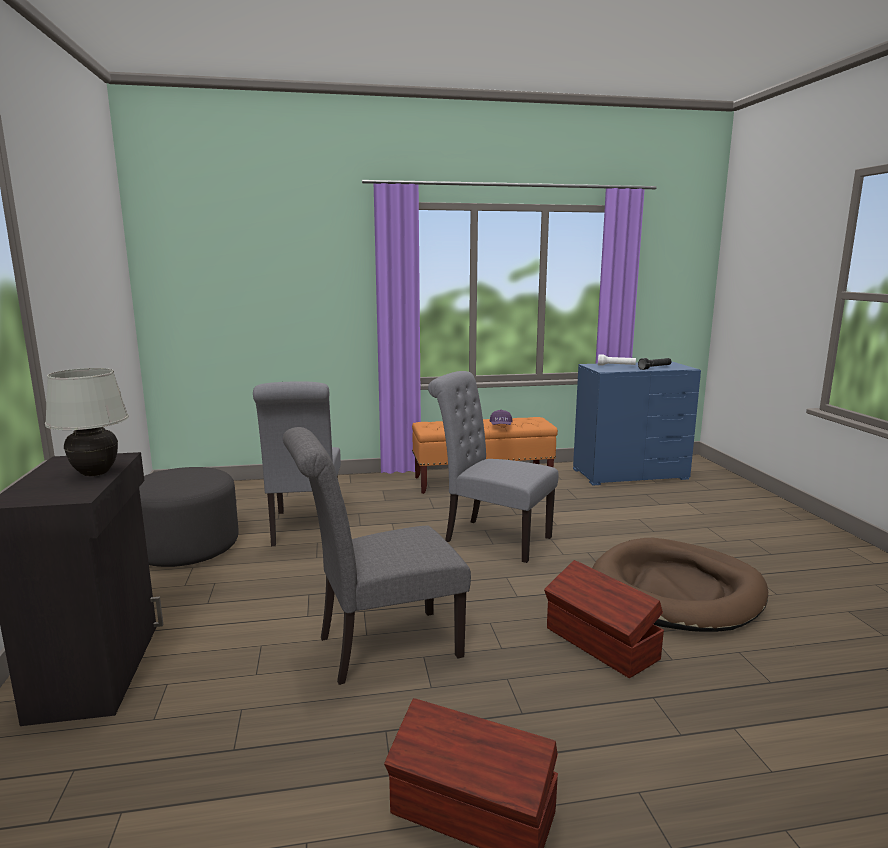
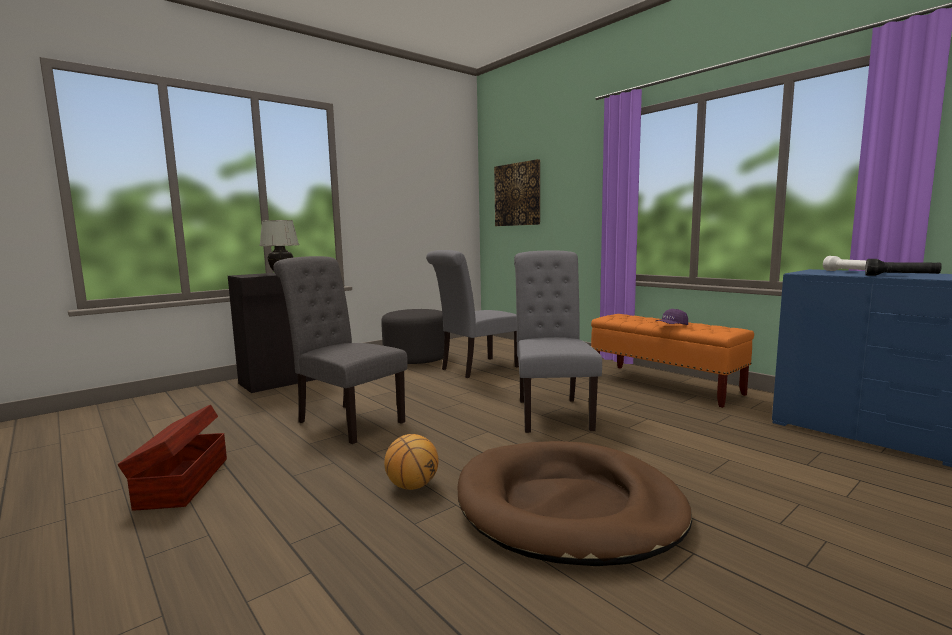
camera: 60 degrees right, 5 degrees down
brown storage box [544,560,664,678] -> basketball [384,434,439,490]
none -> picture [494,159,540,226]

